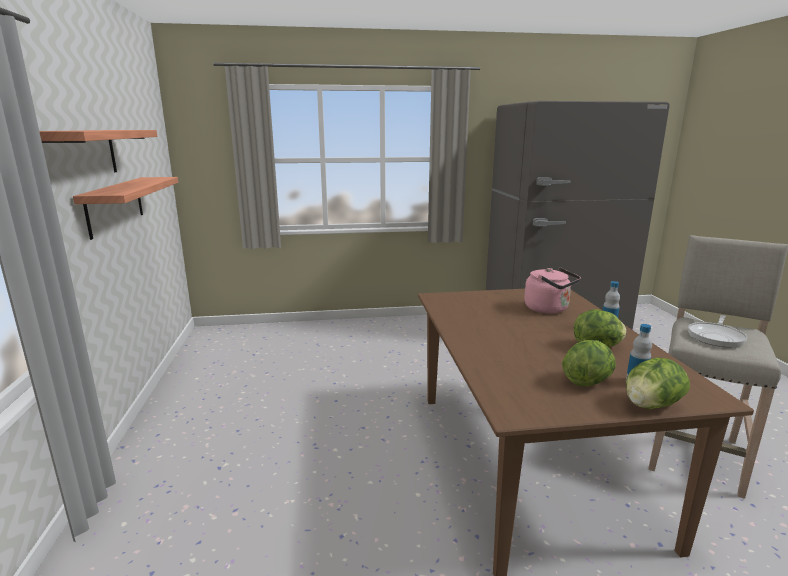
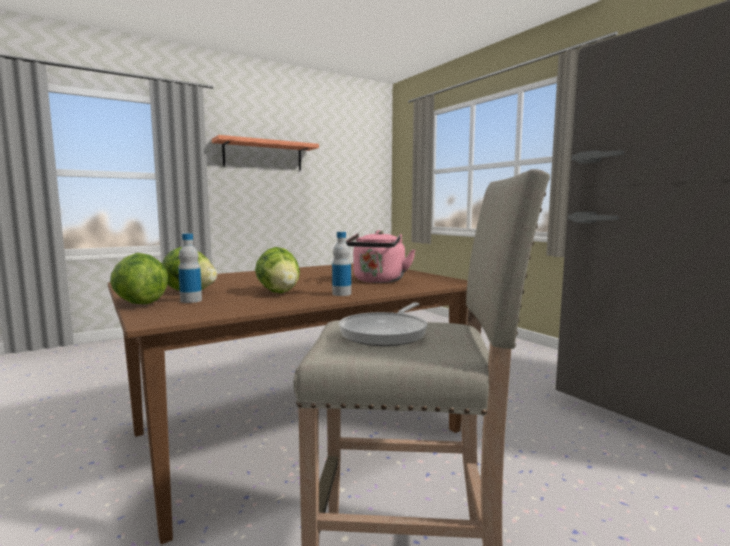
camera: 65 degrees right, 10 degrees down
shelf [73,177,178,240] -> none
frying pan [688,315,748,347] -> frying pan turned 75 degrees counterclockwise [339,303,427,346]

